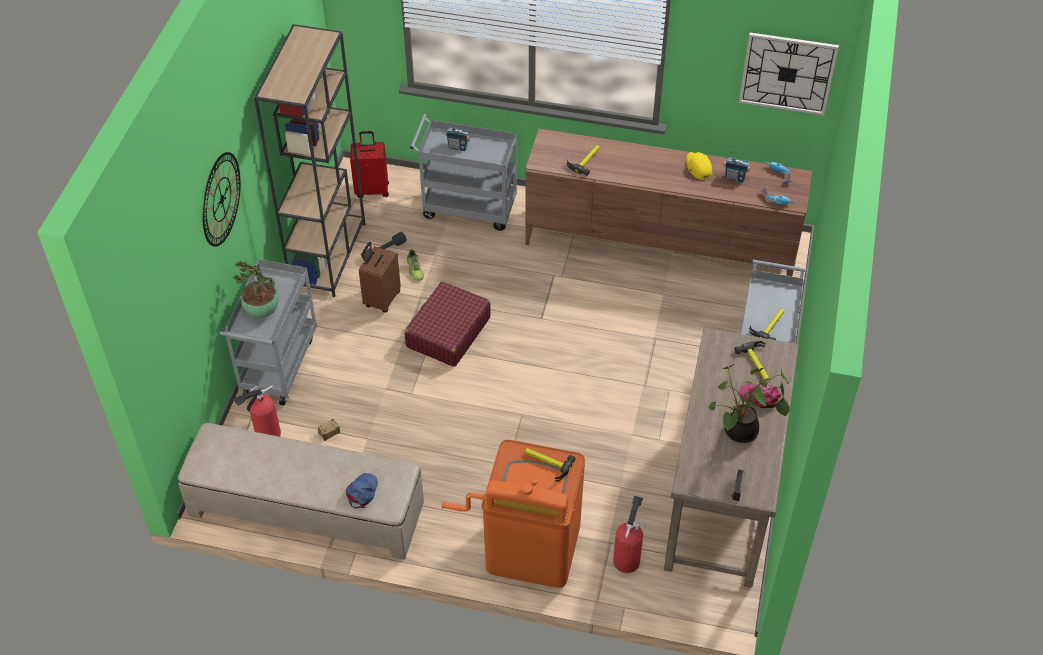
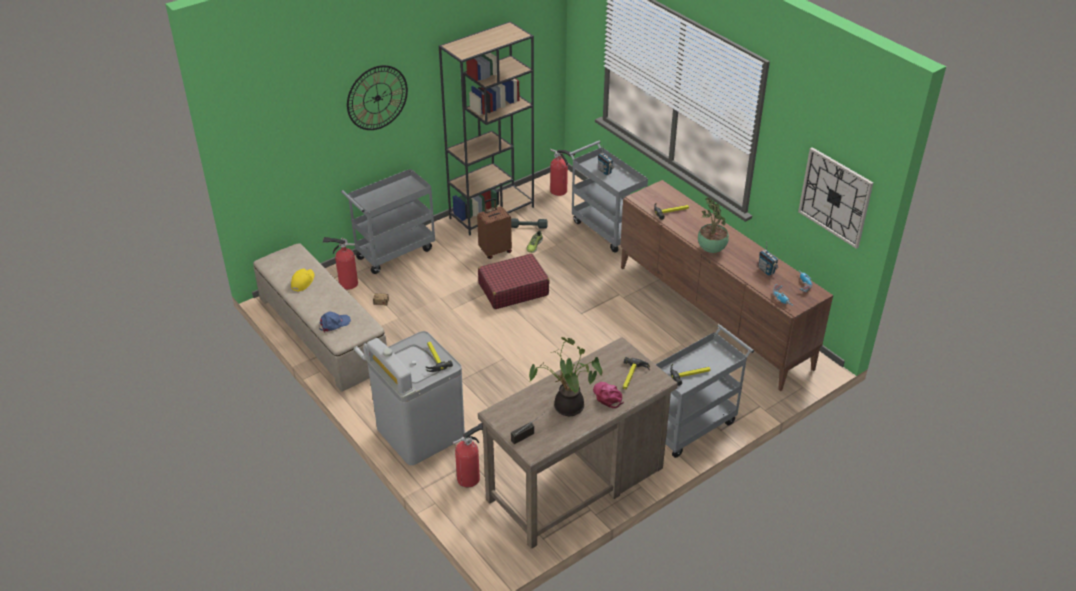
camera: 40 degrees right, 10 degrees down
potted plant [233,261,279,318] -> potted plant moved to [698,198,729,253]
red suitcase [350,131,389,198] -> fire extinguisher [550,149,575,196]
orange washing machine [441,440,585,588] -> grey washing machine [354,331,465,465]
yellow cap [686,152,712,180] -> yellow cap moved to [291,269,315,291]

